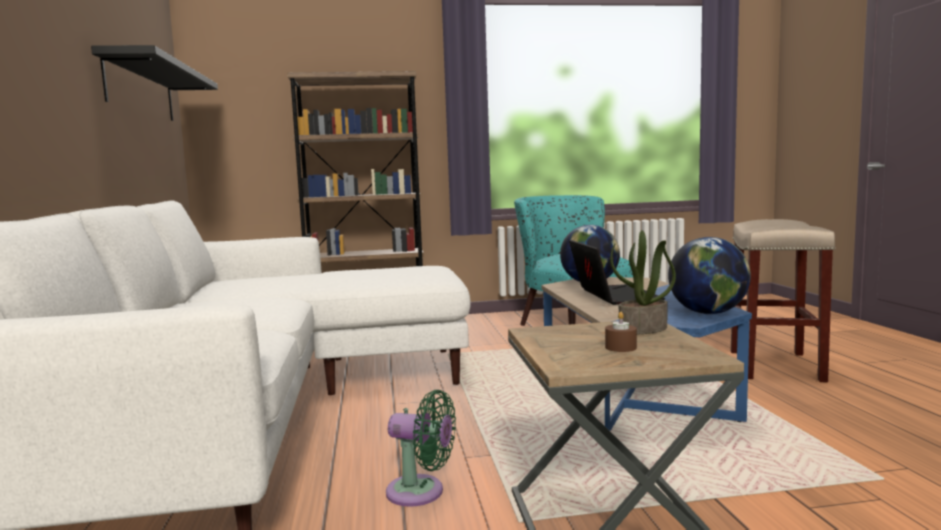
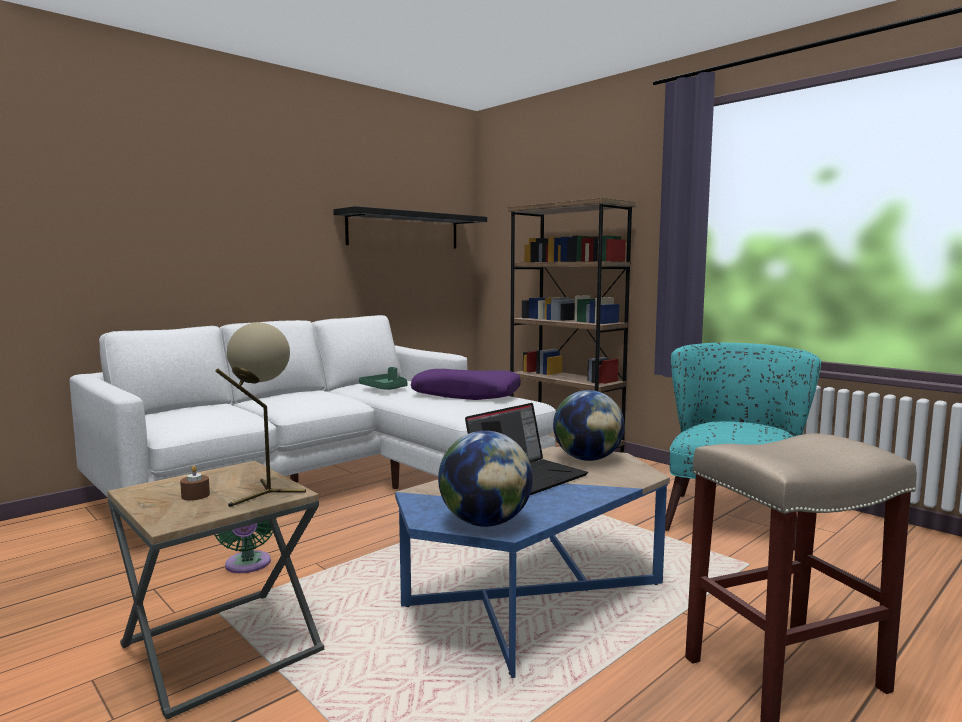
camera: 55 degrees right, 0 degrees up
potted plant [610,230,676,334] -> beige table lamp [215,323,306,507]
none -> green tray [359,367,408,390]
none -> purple pillow [411,369,521,400]

